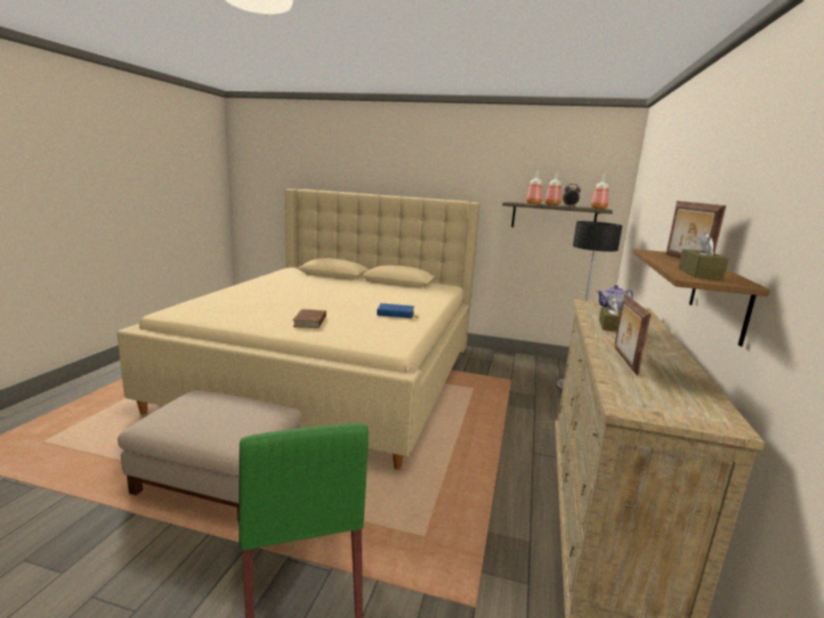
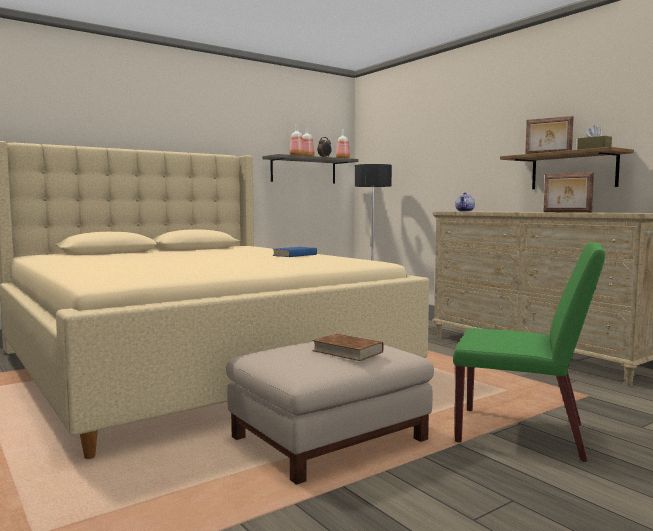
camera: 50 degrees left, 10 degrees down
brown book [293,309,326,328] -> brown book moved to [312,333,384,361]
brown tissue box [599,297,621,332] -> none

